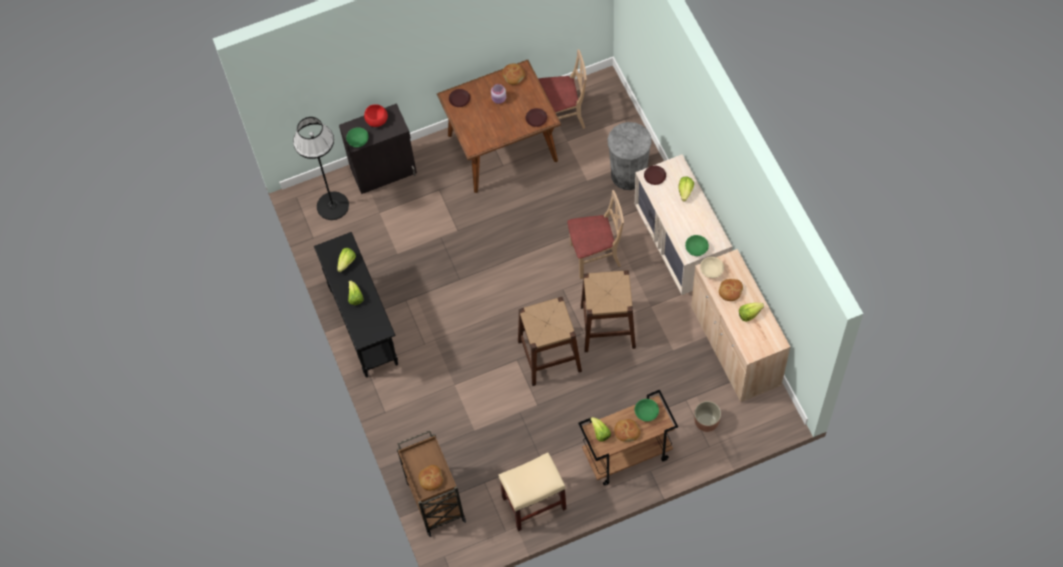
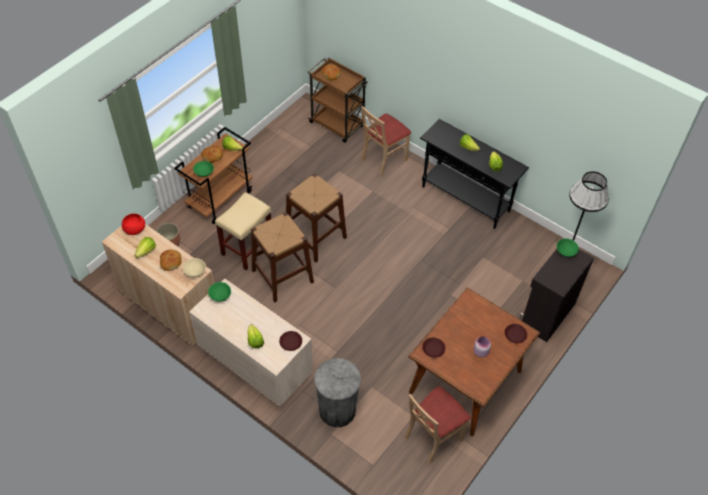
camera: 145 degrees right, 10 degrees down
red bowl [364,104,388,127] -> red bowl moved to [122,214,145,235]
beige stool [498,452,566,531] -> beige stool moved to [215,192,271,270]
bread [502,63,525,85] -> none
beige chair [567,190,624,279] -> beige chair moved to [361,106,411,176]

